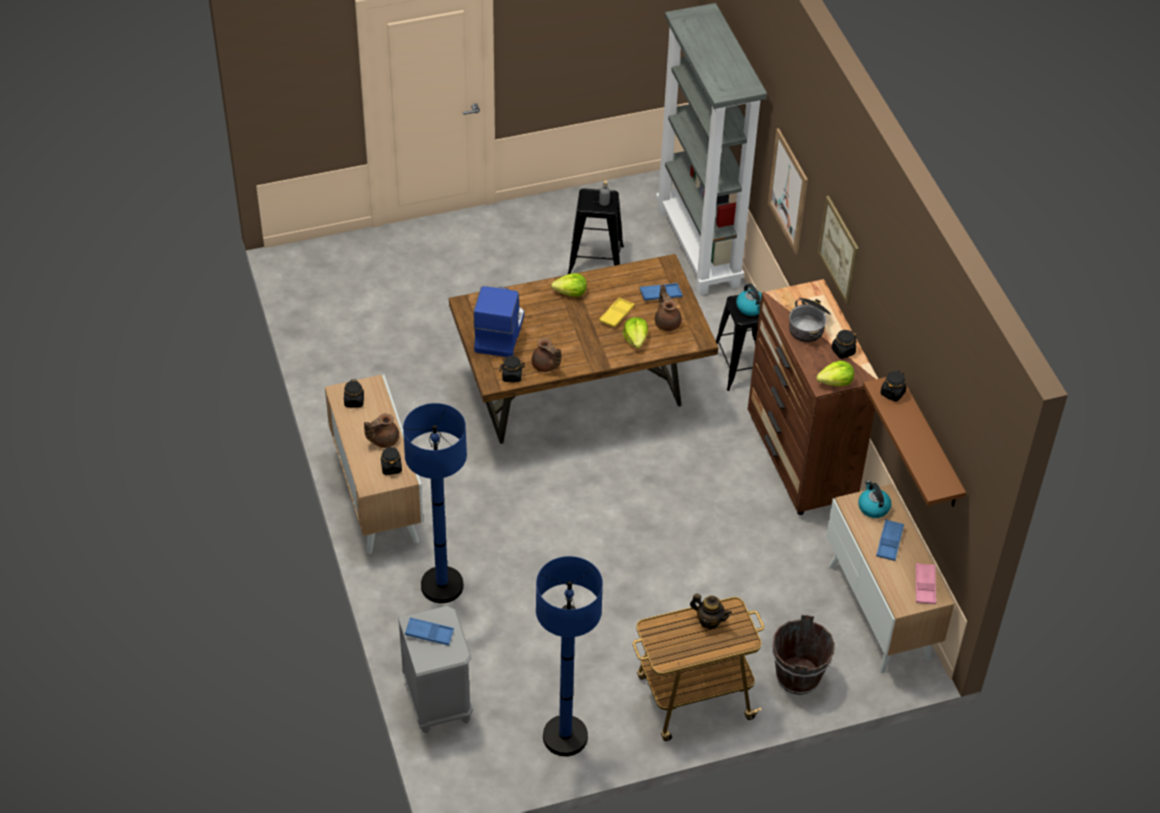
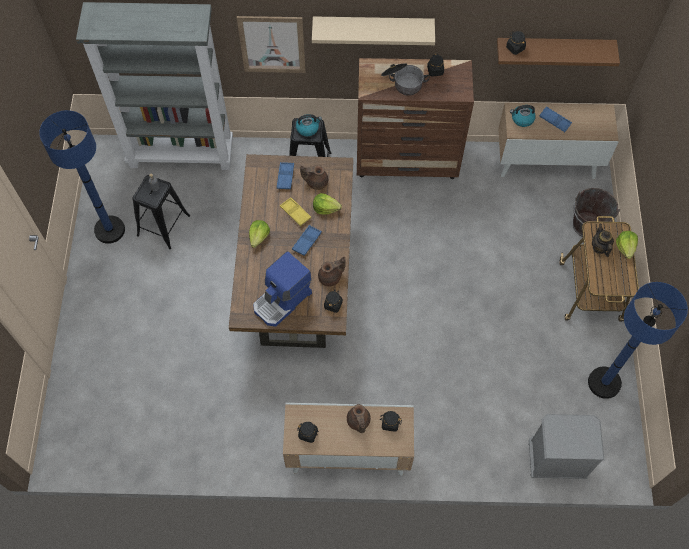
camera: 70 degrees left, 15 degrees up
blue floor lamp [403,403,467,603] -> blue floor lamp moved to [39,110,125,244]
blue tray [405,617,454,646] -> blue tray moved to [292,225,322,256]
coffee machine [473,286,524,357] -> coffee machine turned 75 degrees counterclockwise [253,251,312,327]
teapot [690,593,732,629] -> teapot turned 60 degrees counterclockwise [592,224,614,257]
lettuce [816,361,854,386] -> lettuce moved to [616,231,638,259]
picture [818,196,859,305] -> beige shelf [312,16,435,45]
pink tray [916,563,936,604] -> none

